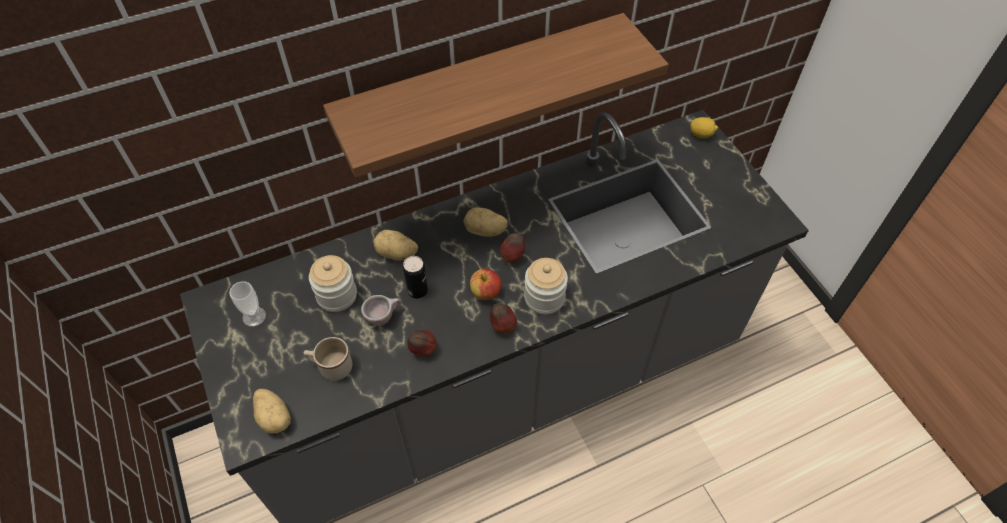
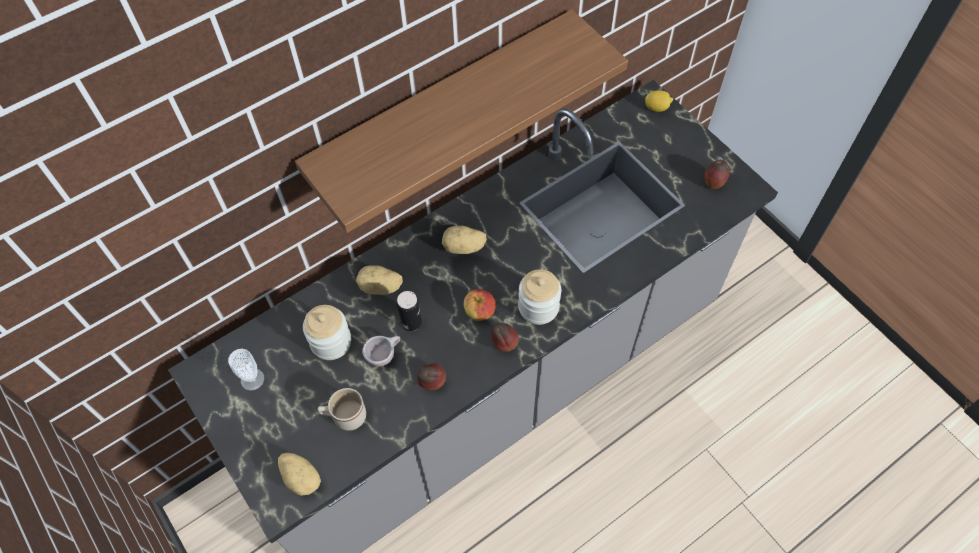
camera: 10 degrees left, 5 degrees up
apple [500,233,525,263] -> apple moved to [704,160,730,189]

